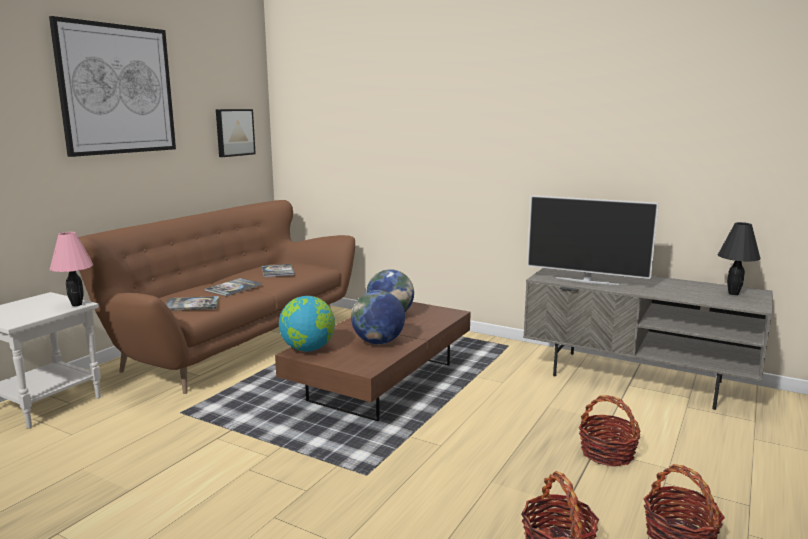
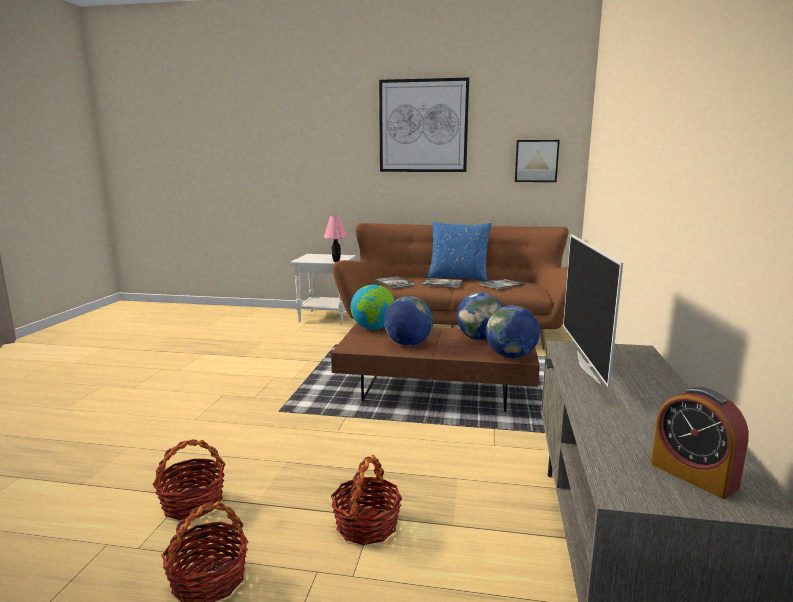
camera: 70 degrees right, 0 degrees up
black table lamp [718,222,761,295] -> alarm clock [651,387,749,499]
none -> blue pillow [427,222,492,282]
none -> globe [486,305,540,358]

